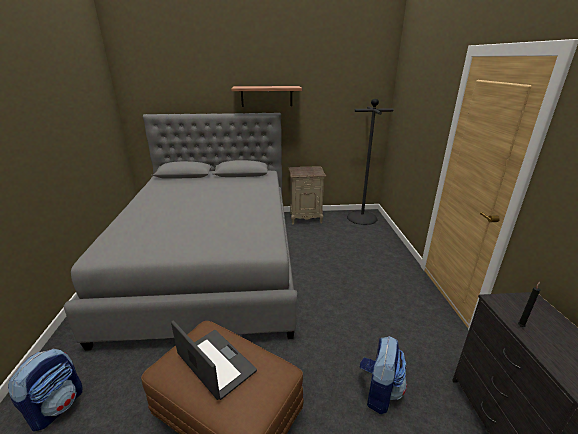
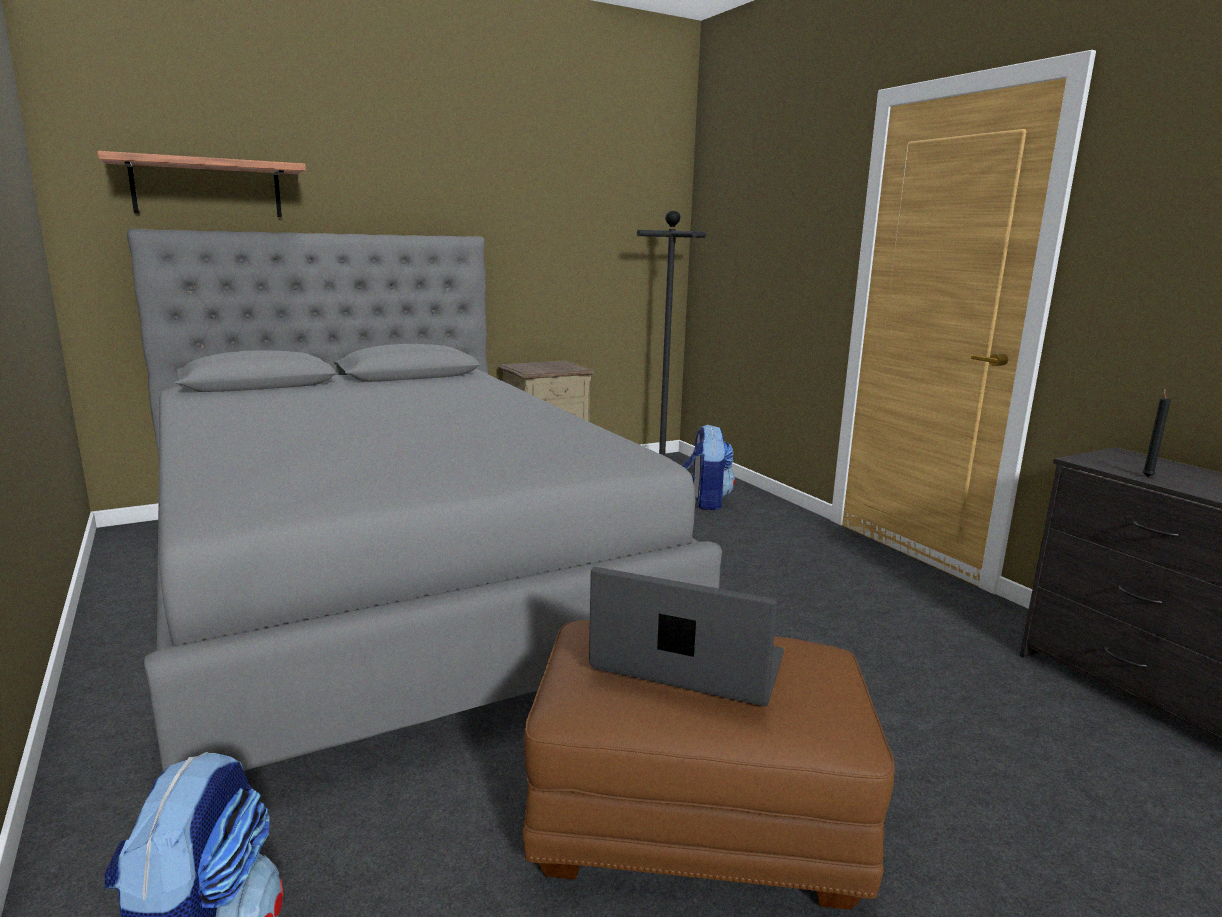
camera: 25 degrees left, 10 degrees down
shelf [231,86,302,107] -> shelf moved to [97,151,306,217]
backpack [359,336,407,414] -> backpack moved to [682,424,735,510]

